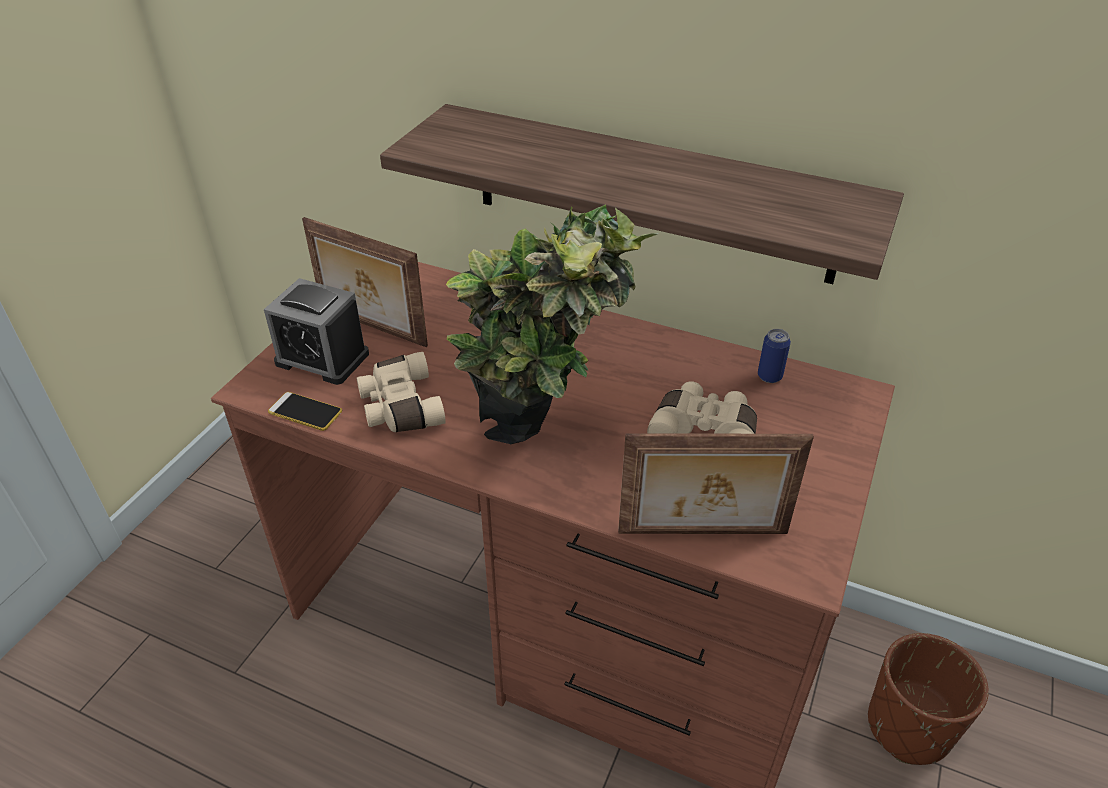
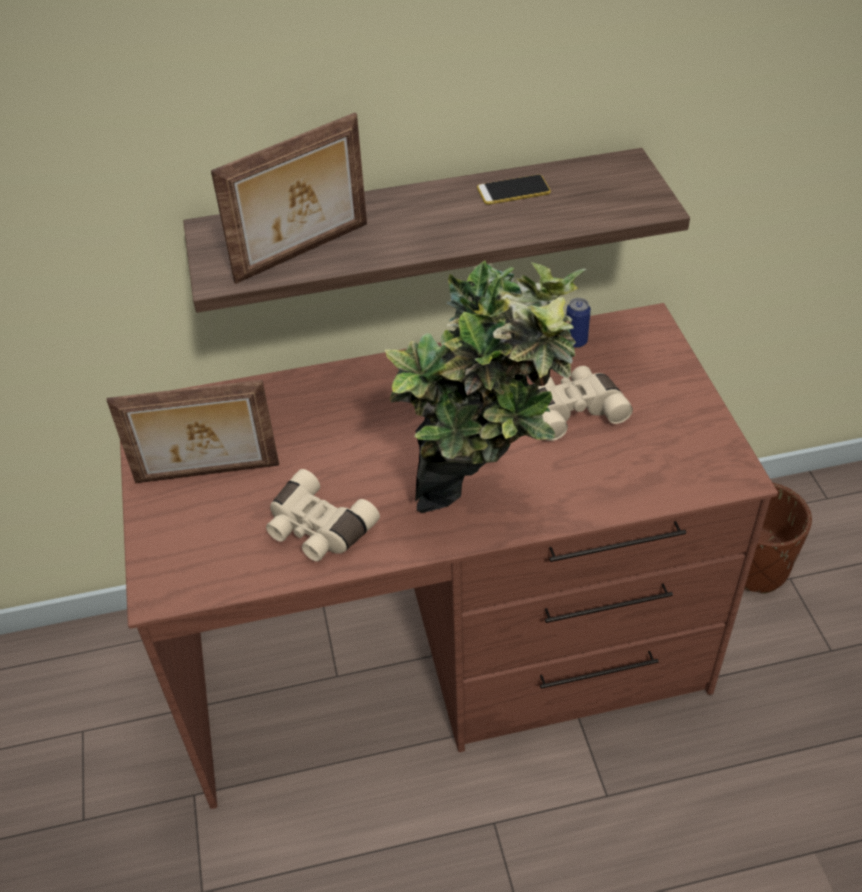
camera: 35 degrees left, 5 degrees up
alarm clock [264,278,369,385] -> none
phone [268,392,342,431] -> phone moved to [477,174,551,205]
picture frame [618,433,814,534] -> picture frame moved to [211,113,367,284]

